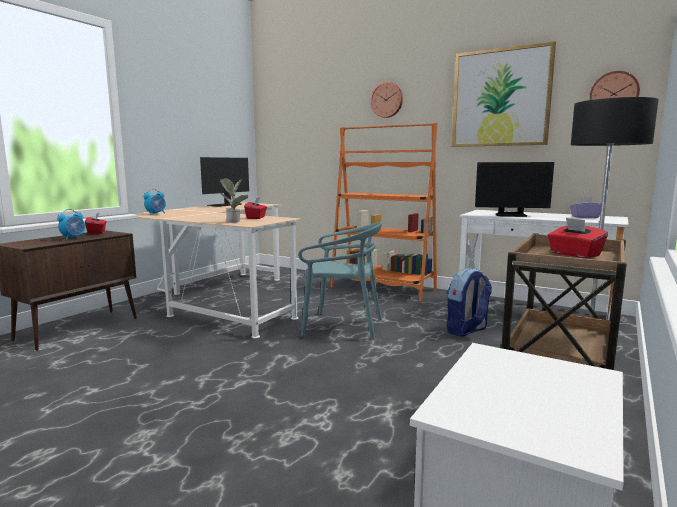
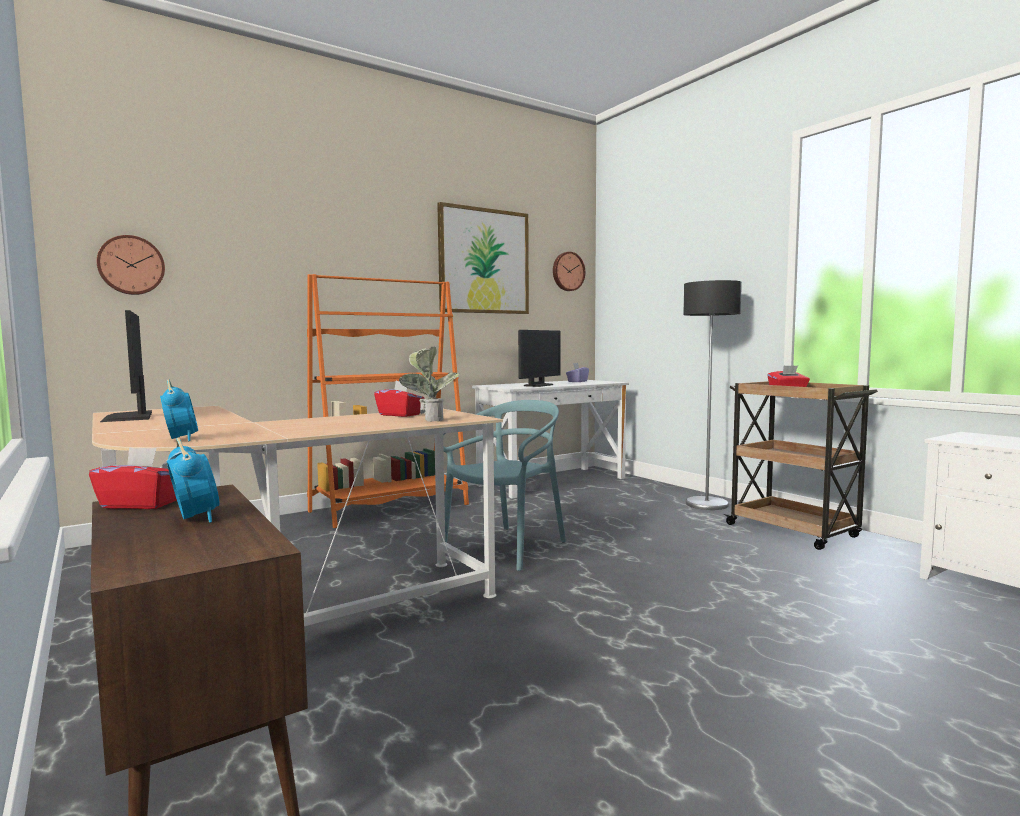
camera: 65 degrees left, 5 degrees down
wall clock [370,82,403,118] -> wall clock moved to [97,235,165,295]
backpack [447,268,492,336] -> none

